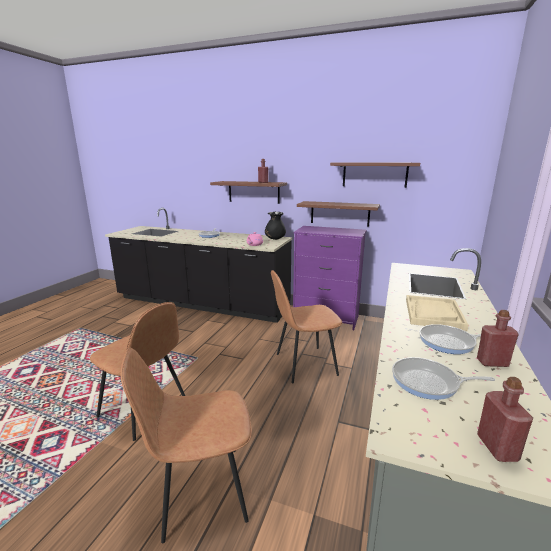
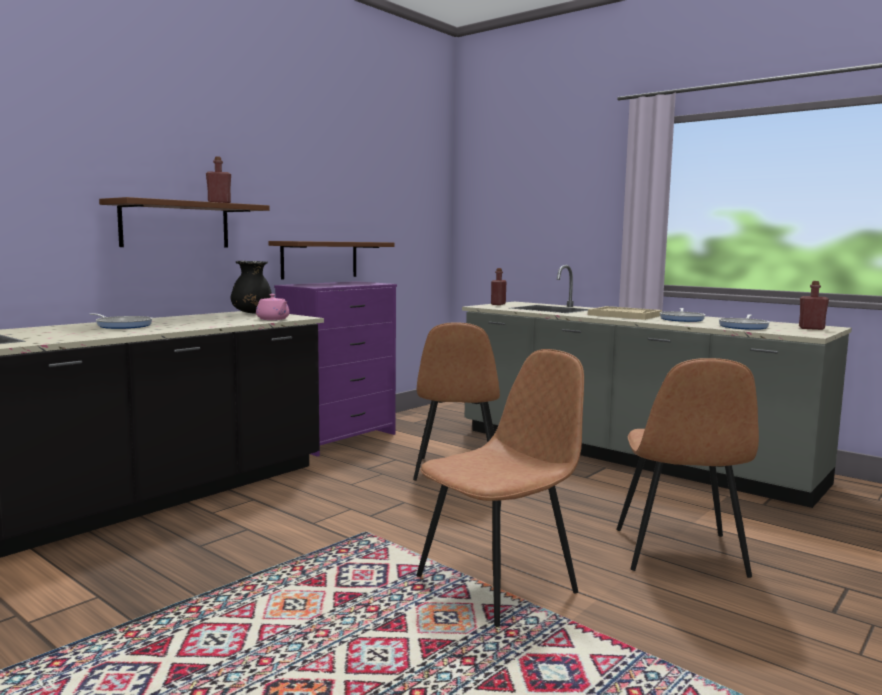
camera: 70 degrees left, 10 degrees down
brown shelf [330,163,420,188] -> none
red bottle [477,310,519,367] -> red bottle moved to [491,268,506,305]

